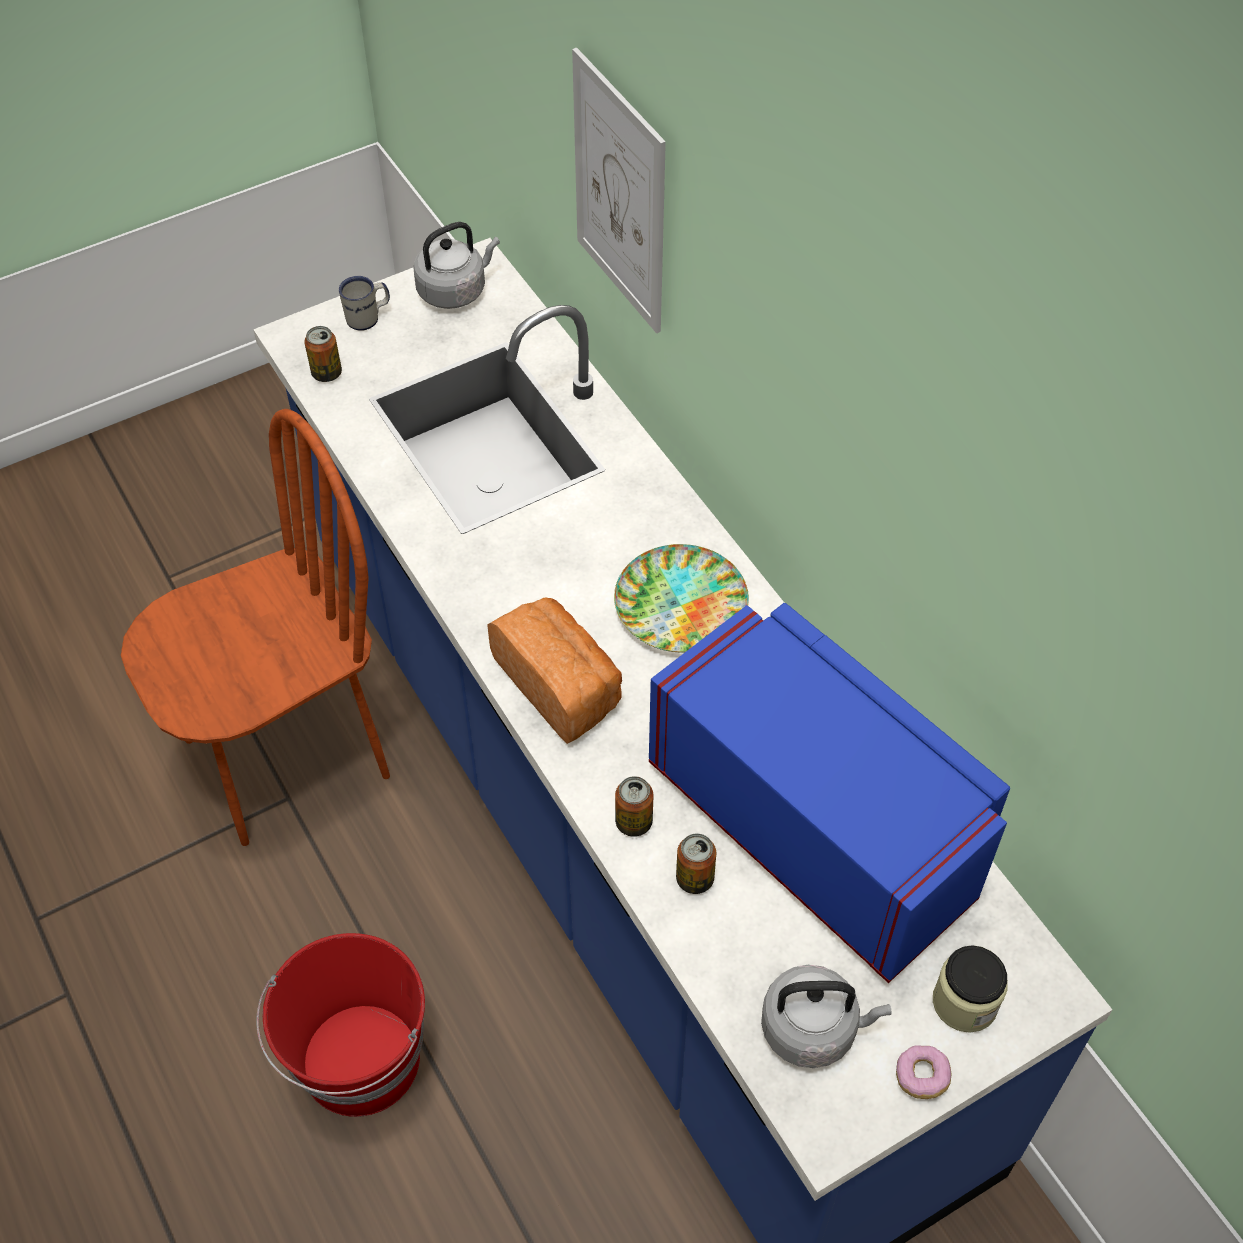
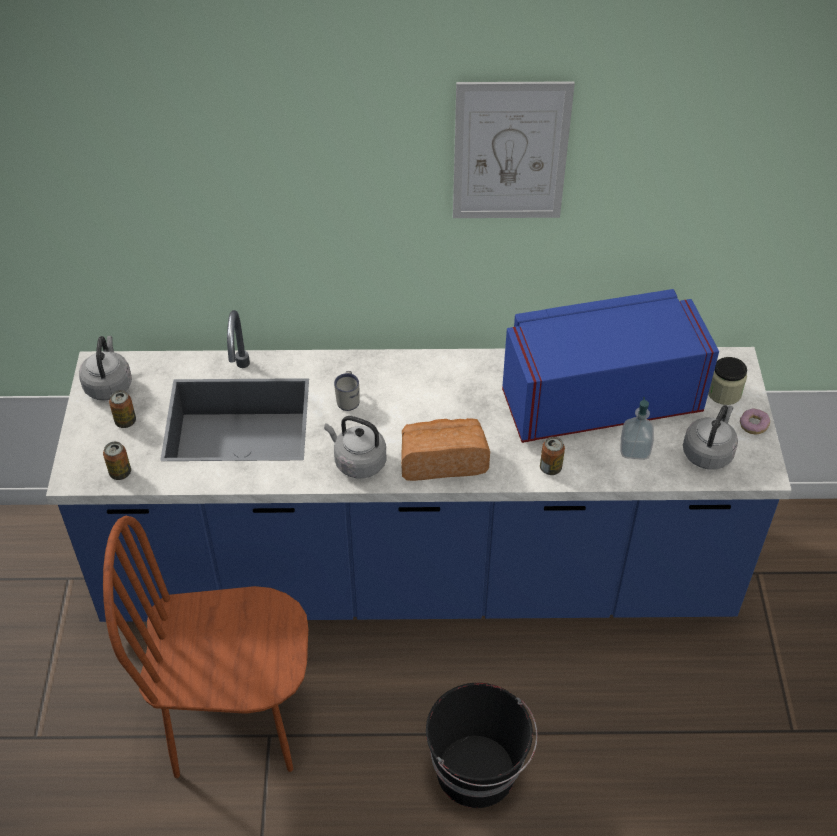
camera: 60 degrees left, 5 degrees down
brown chair [121,409,390,846] -> brown chair turned 90 degrees counterclockwise [103,516,308,778]
red bucket [256,933,425,1117] -> black bucket [426,683,538,808]
white mug [339,276,390,331] -> white mug moved to [334,371,360,411]
picture [572,48,666,333] -> picture moved to [453,81,575,218]
plate [614,544,749,653] -> none
can [676,833,716,894] -> can moved to [109,390,136,428]
none -> grey kettle [324,416,386,478]
none -> soap dispenser [621,397,654,460]

